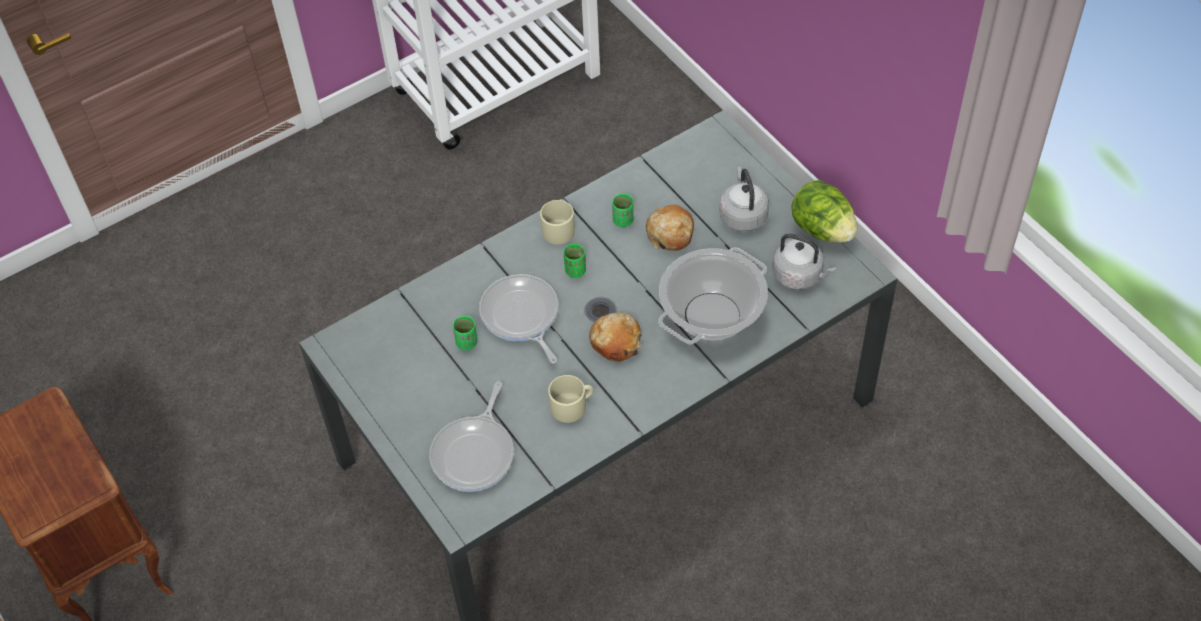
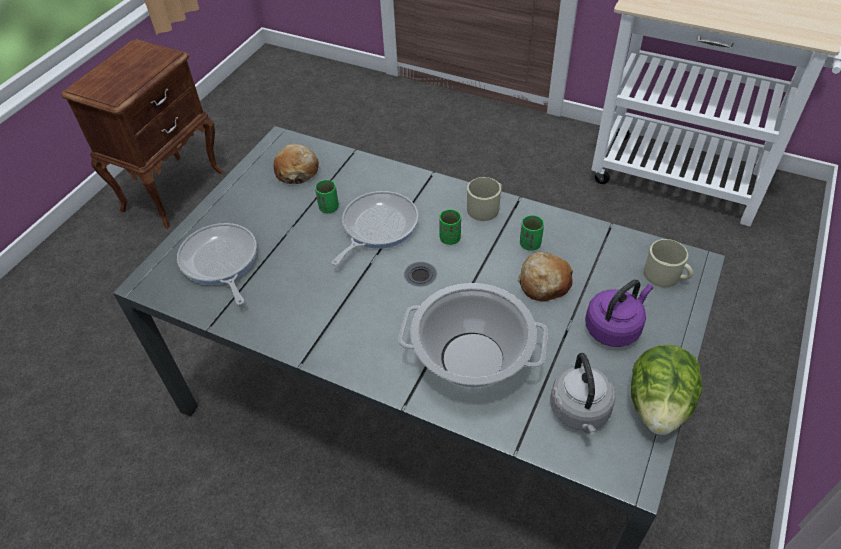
camera: 60 degrees right, 5 degrees down
frying pan [429,382,514,492] -> frying pan turned 75 degrees clockwise [177,223,257,305]
beige mug [548,375,594,423] -> beige mug moved to [644,239,693,287]
bread [589,312,642,361] -> bread moved to [274,144,319,184]
grey kettle [719,166,769,232] -> purple kettle [585,280,653,347]

